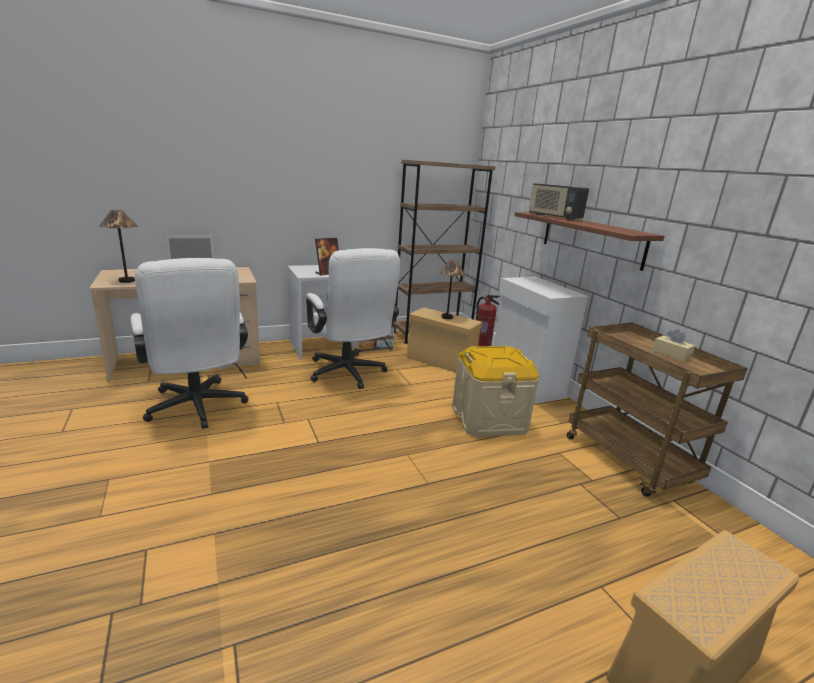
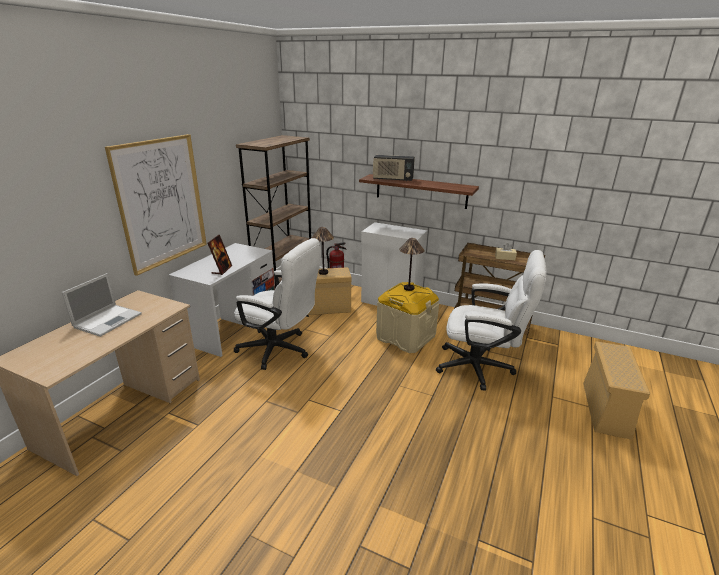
camera: 40 degrees left, 5 degrees up
table lamp [100,210,137,283] -> table lamp moved to [399,238,424,291]
white office chair [131,258,248,429] -> white office chair moved to [436,250,546,390]
none -> picture [105,134,207,276]

